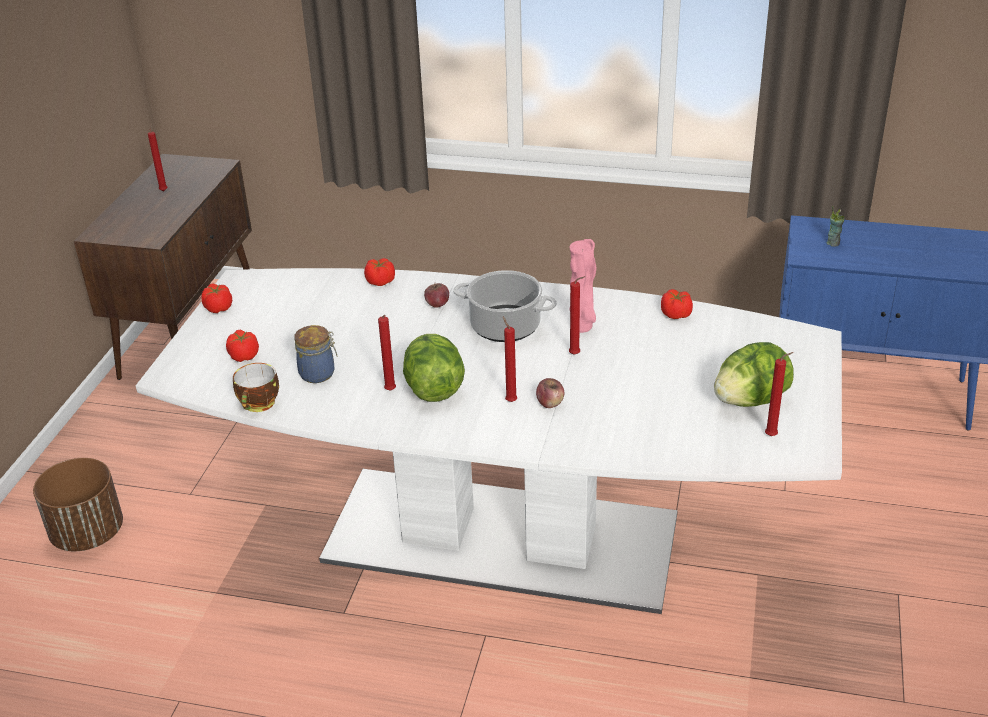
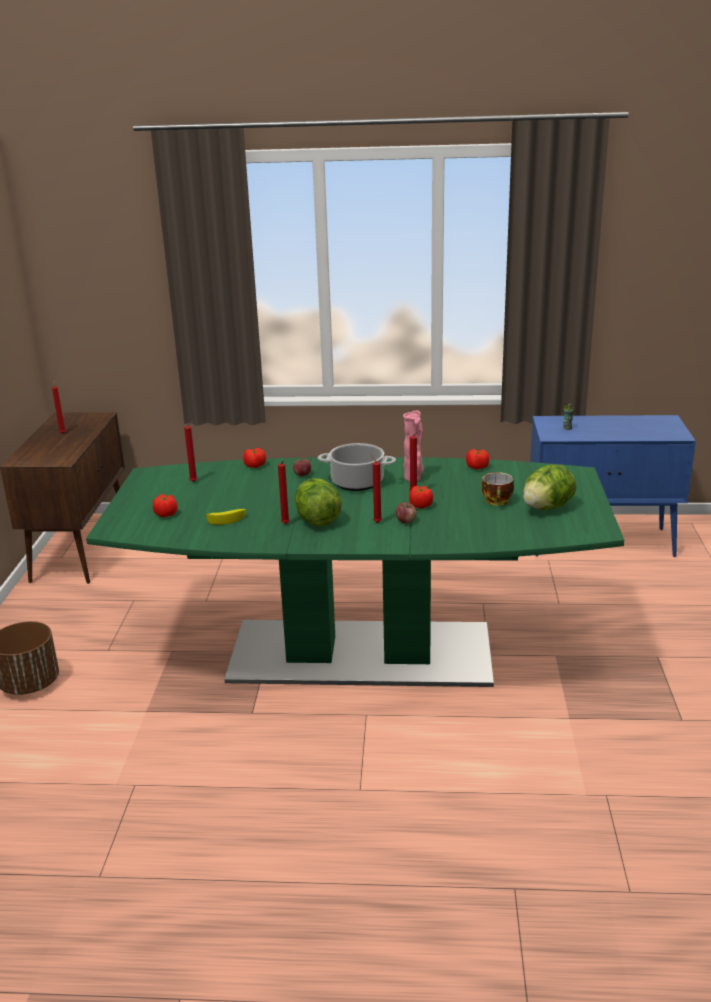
camera: 10 degrees left, 10 degrees down
white dining table [136,268,842,614] -> green dining table [86,457,624,687]
tomato [201,284,232,313] -> tomato moved to [409,486,433,509]
cup [233,363,279,412] -> cup moved to [481,472,514,506]
jar [294,325,337,383] -> banana [205,509,246,525]
red candle [765,352,793,436] -> red candle moved to [184,420,198,482]

